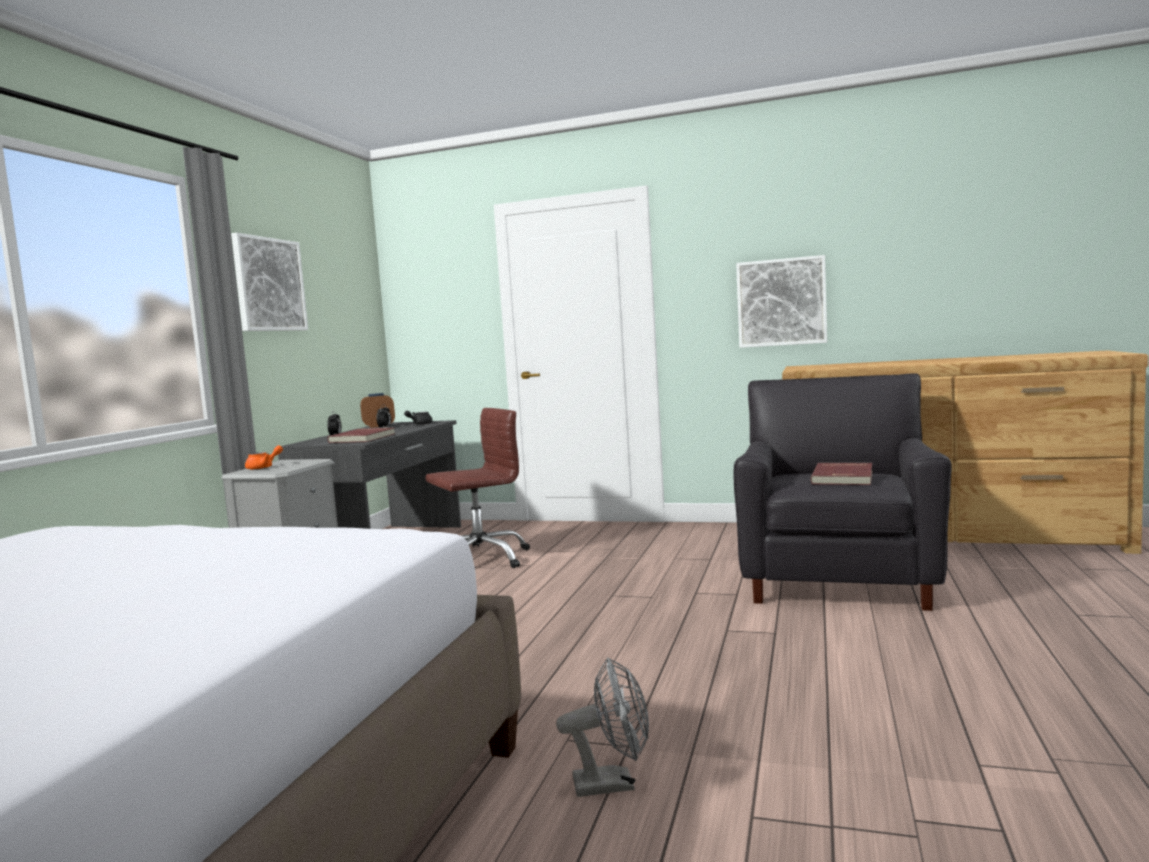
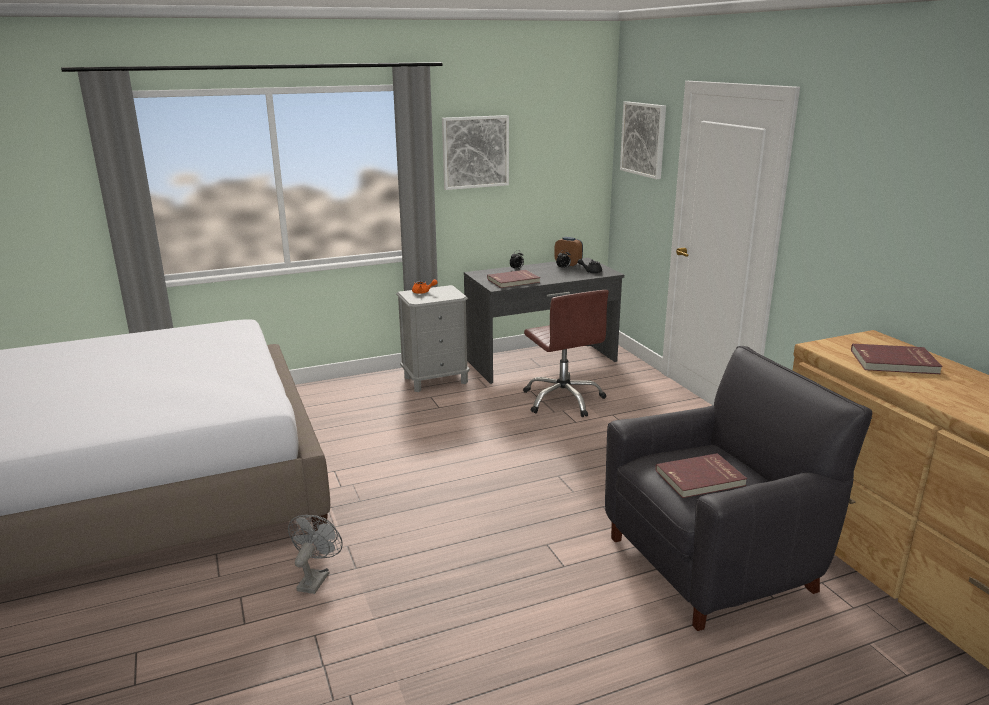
camera: 50 degrees right, 15 degrees up
brown office chair [425,408,530,568] -> brown office chair turned 45 degrees clockwise [523,290,609,417]
grey fan [556,658,649,797] -> grey fan turned 120 degrees counterclockwise [288,515,343,594]
picture [736,255,827,348] -> picture moved to [620,101,666,179]
none -> red book [851,344,943,374]

